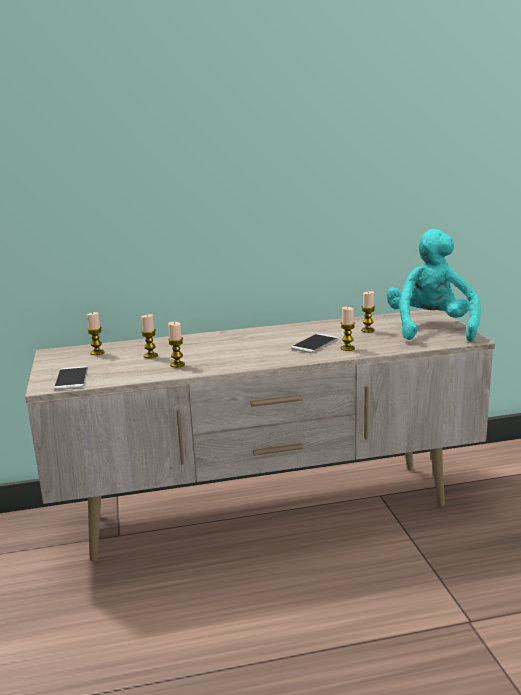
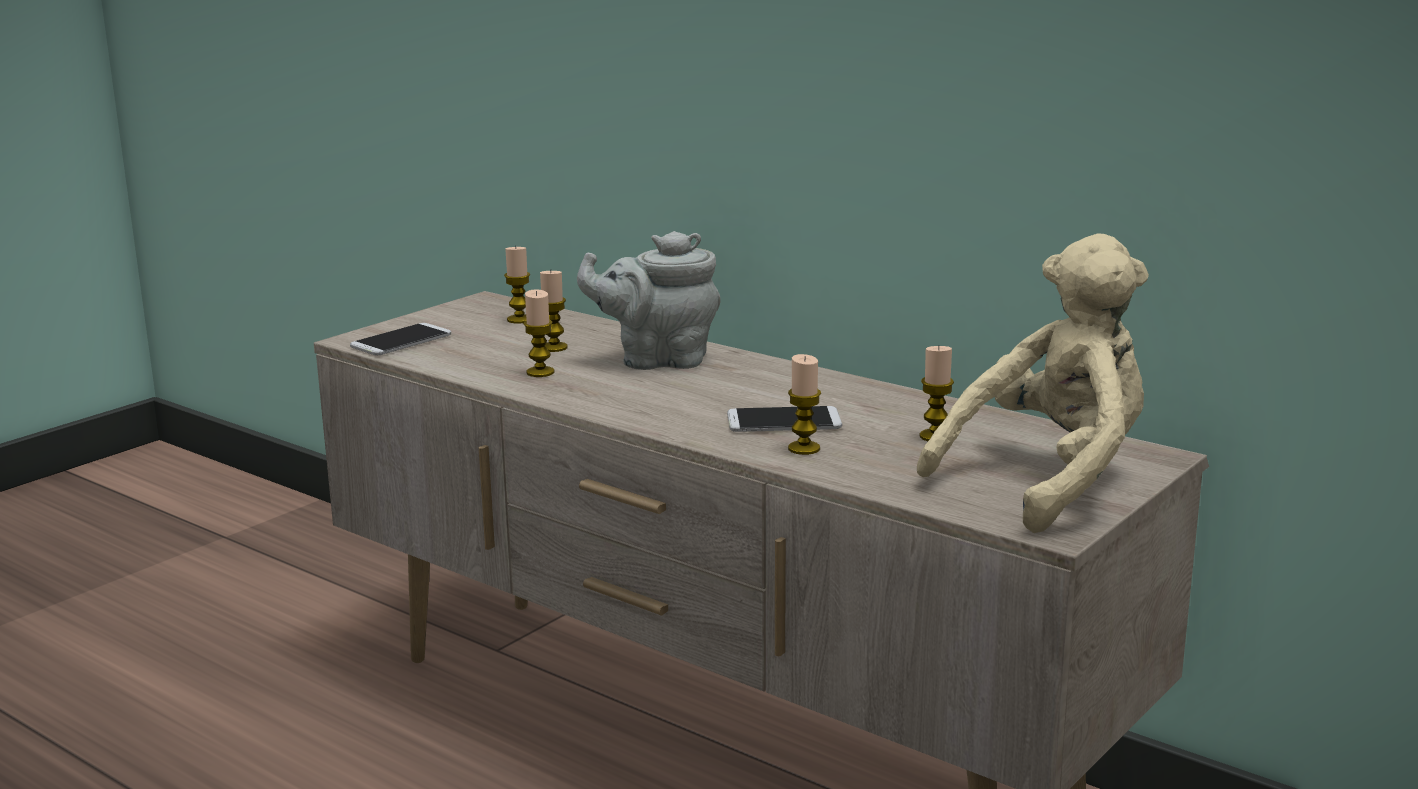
camera: 50 degrees right, 0 degrees up
turquoise plush toy [386,229,481,342] -> beige plush toy [917,233,1149,533]
none -> grey teapot [577,231,721,370]

